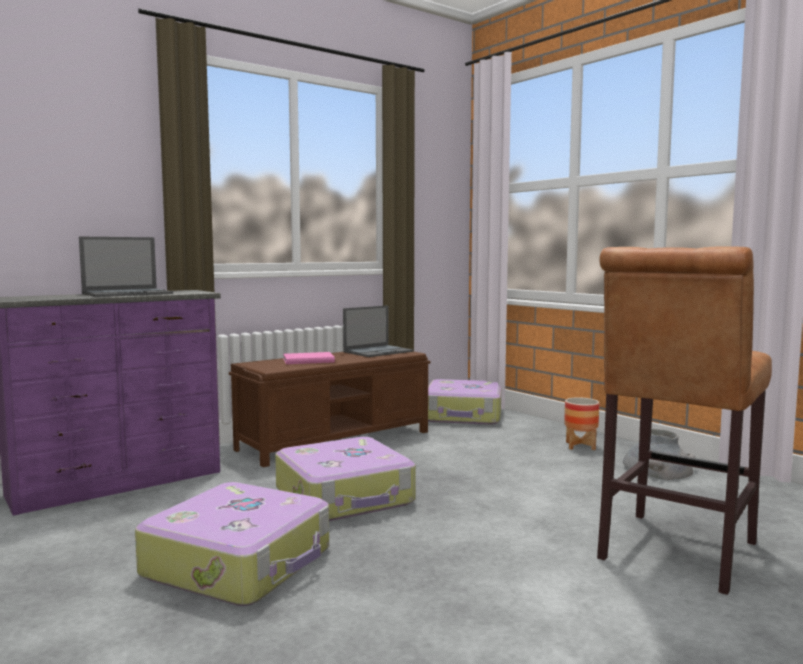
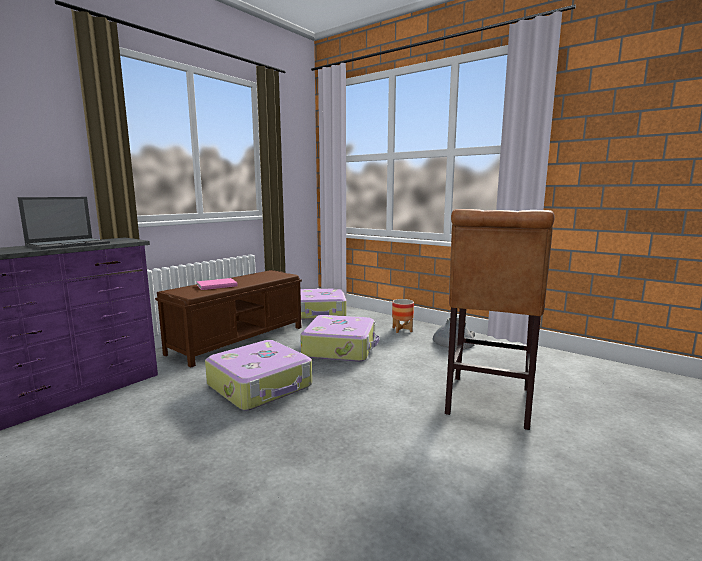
camera: 15 degrees left, 5 degrees up
suitcase [135,482,329,606] -> suitcase moved to [300,315,379,362]
laptop [343,305,414,357] -> none

